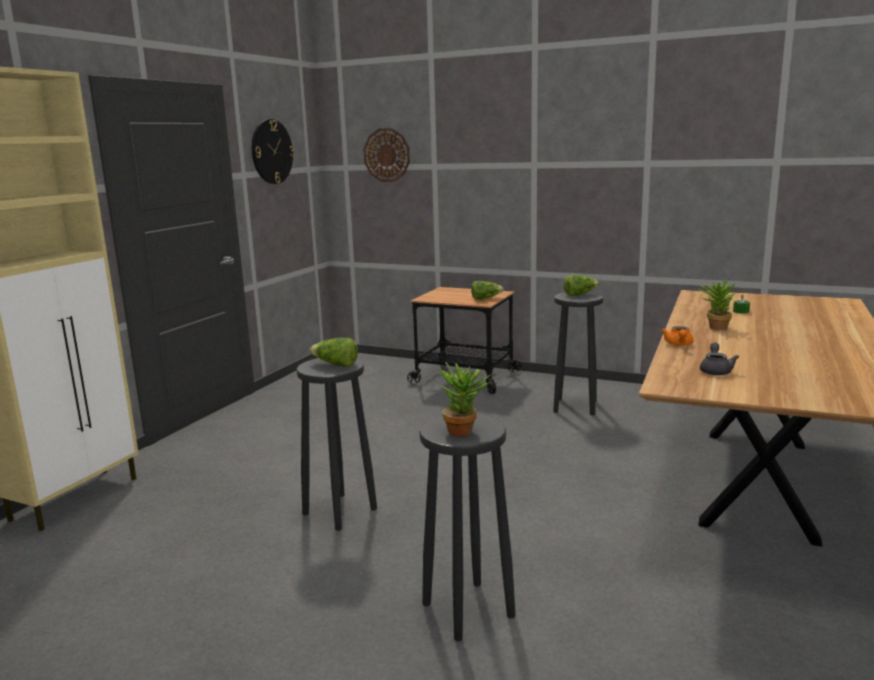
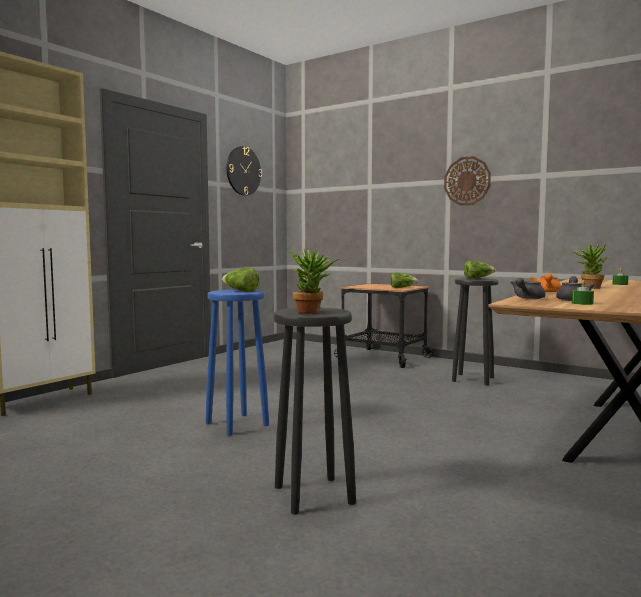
camera: 10 degrees right, 10 degrees down
black stool [297,358,377,531] -> blue stool [206,290,269,435]
wall clock [363,128,410,182] -> wall clock moved to [444,156,491,205]
none -> grey teapot [511,278,545,299]
none -> green candle [572,280,594,305]

